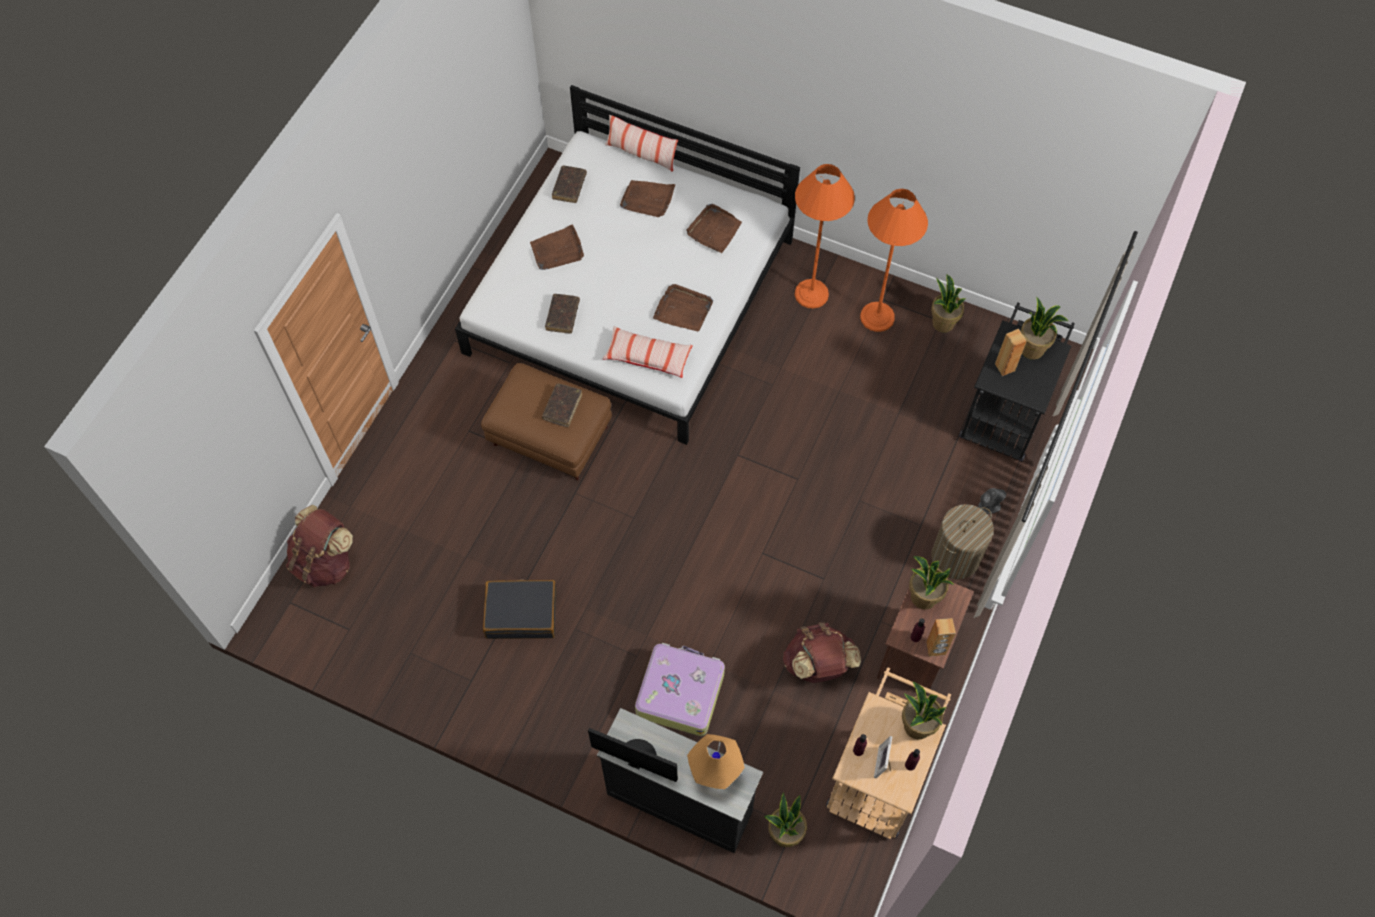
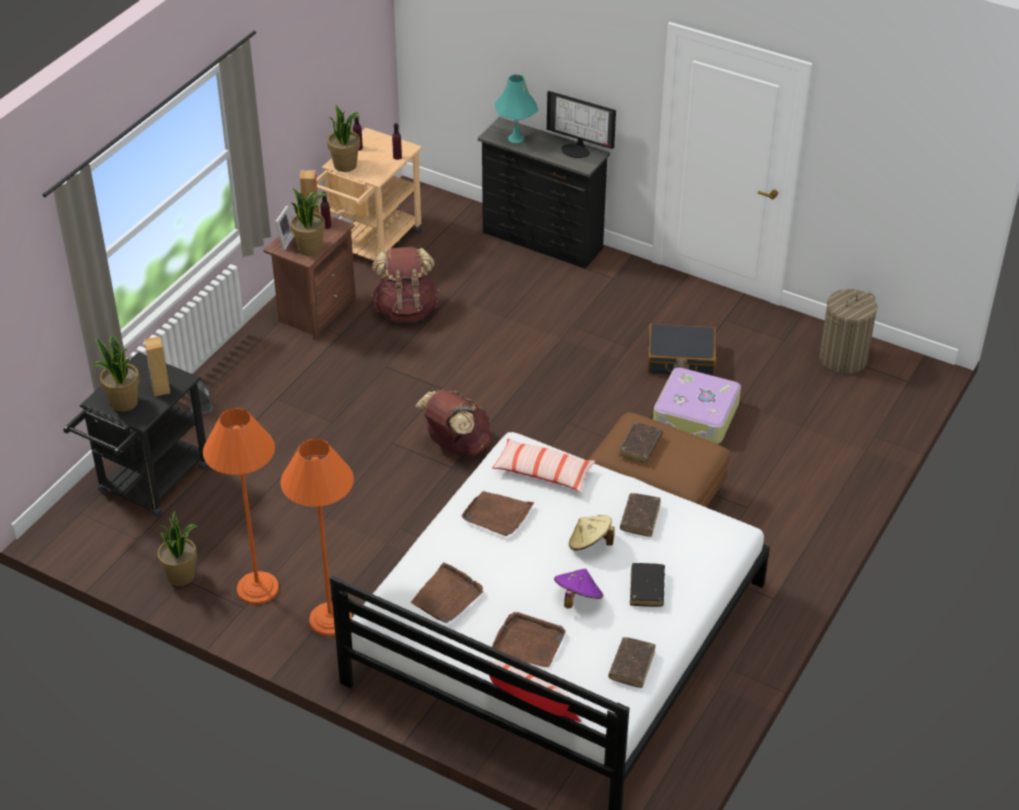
camera: 175 degrees left, 20 degrees down
brown backpack [286,505,353,588] -> brown backpack moved to [415,390,491,456]
brown tray [530,224,584,270] -> black book [630,563,665,607]
suitcase [635,643,725,736] -> suitcase moved to [653,367,741,444]
orange table lamp [687,734,745,789] -> turquoise table lamp [495,74,538,143]
potted plant [764,792,807,847] -> none
picture frame [874,736,893,778] -> picture frame moved to [275,206,294,250]
laundry basket [931,504,994,579] -> laundry basket moved to [819,289,877,374]
none -> purple hat [554,569,603,608]
none -> beige hat [569,515,615,550]

